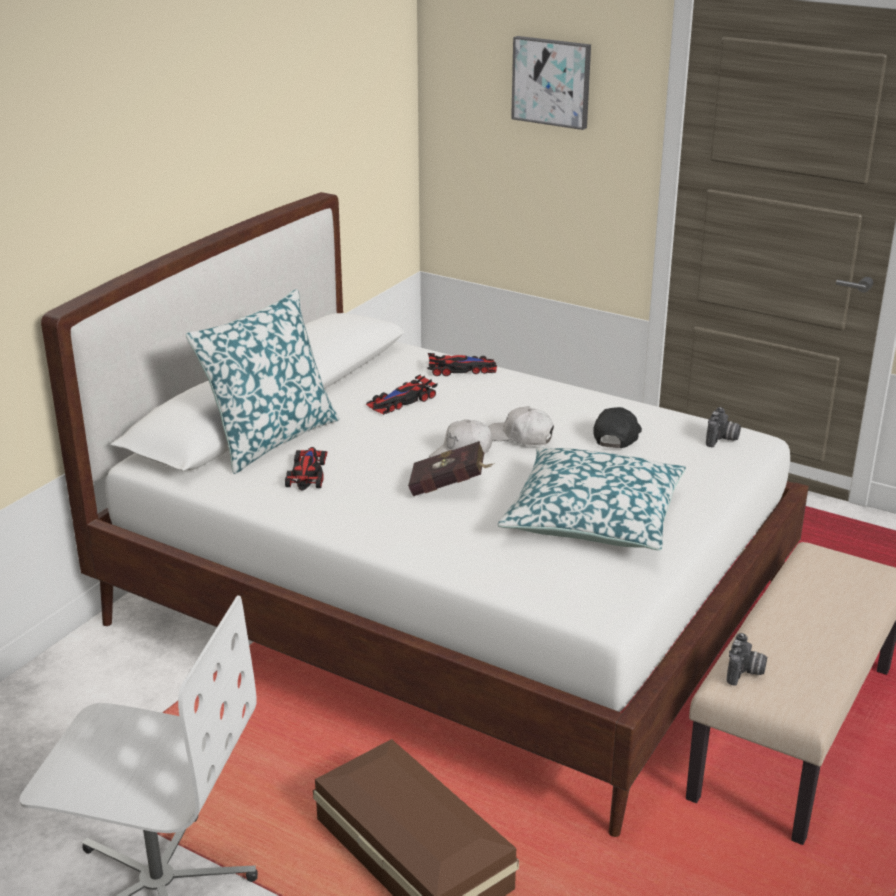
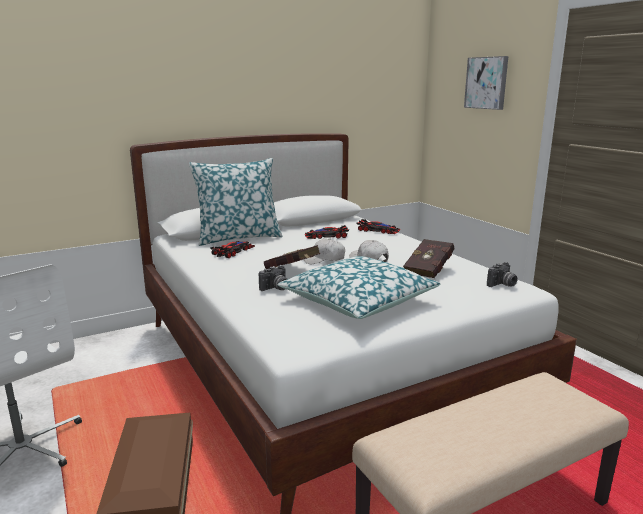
camera: 30 degrees right, 10 degrees down
black cap [593,407,642,448] -> red book [403,239,454,278]
camera [727,633,767,686] -> camera moved to [259,265,287,291]

